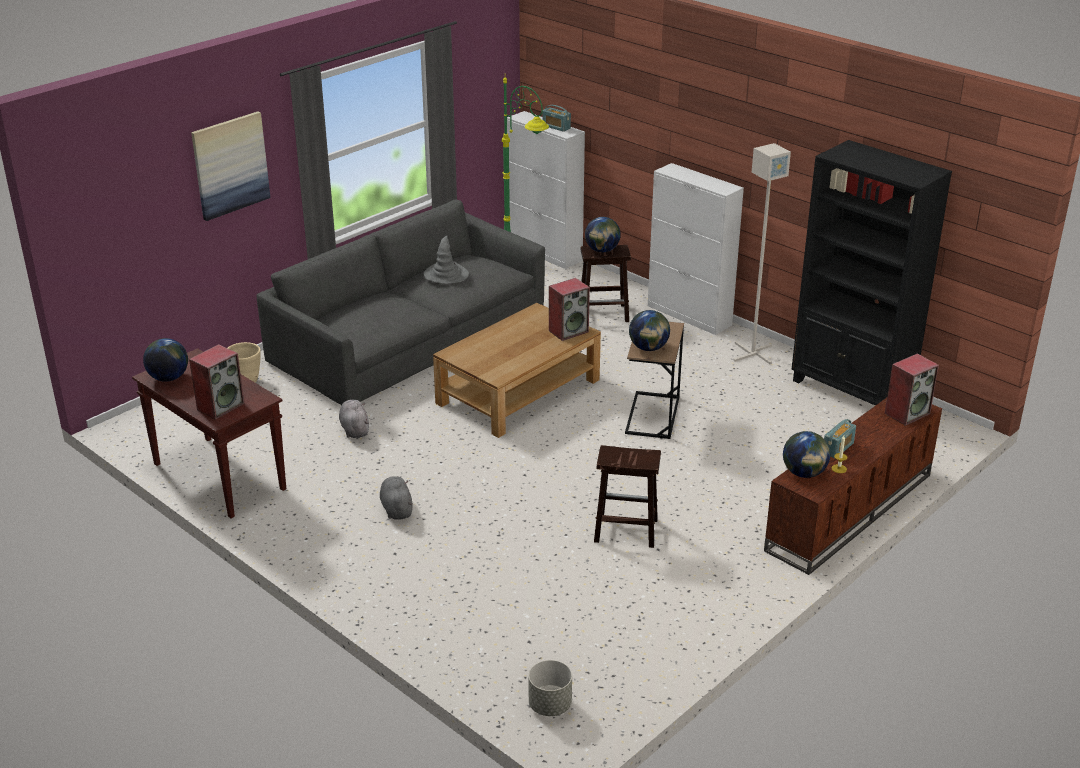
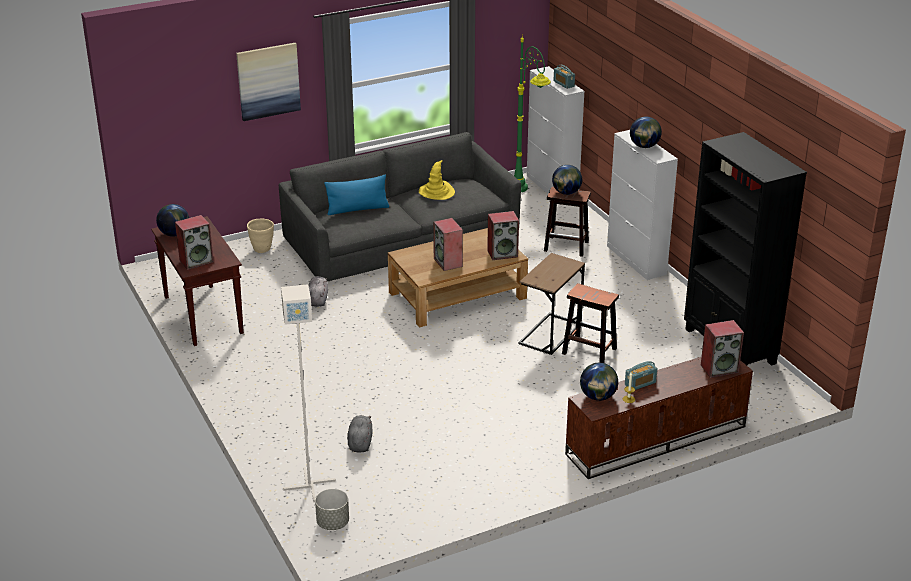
camera: 20 degrees right, 0 degrees up
grey plush toy [380,476,413,520] -> grey plush toy moved to [347,415,373,453]
grey hat [424,235,469,283] -> yellow hat [419,160,455,200]
brown stool [594,445,661,548] -> brown stool moved to [562,283,619,363]
globe [629,310,670,351] -> globe moved to [630,117,662,148]
grey floor lamp [733,143,791,364] -> grey floor lamp moved to [281,284,336,502]
none -> blue pillow [324,175,389,215]
none -> speaker [433,218,463,271]

